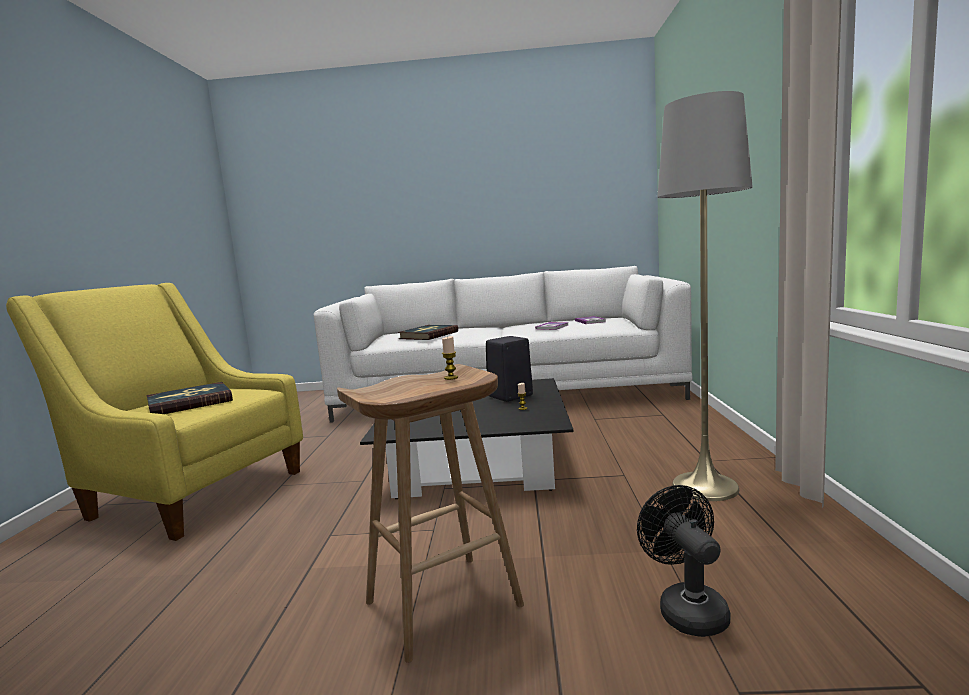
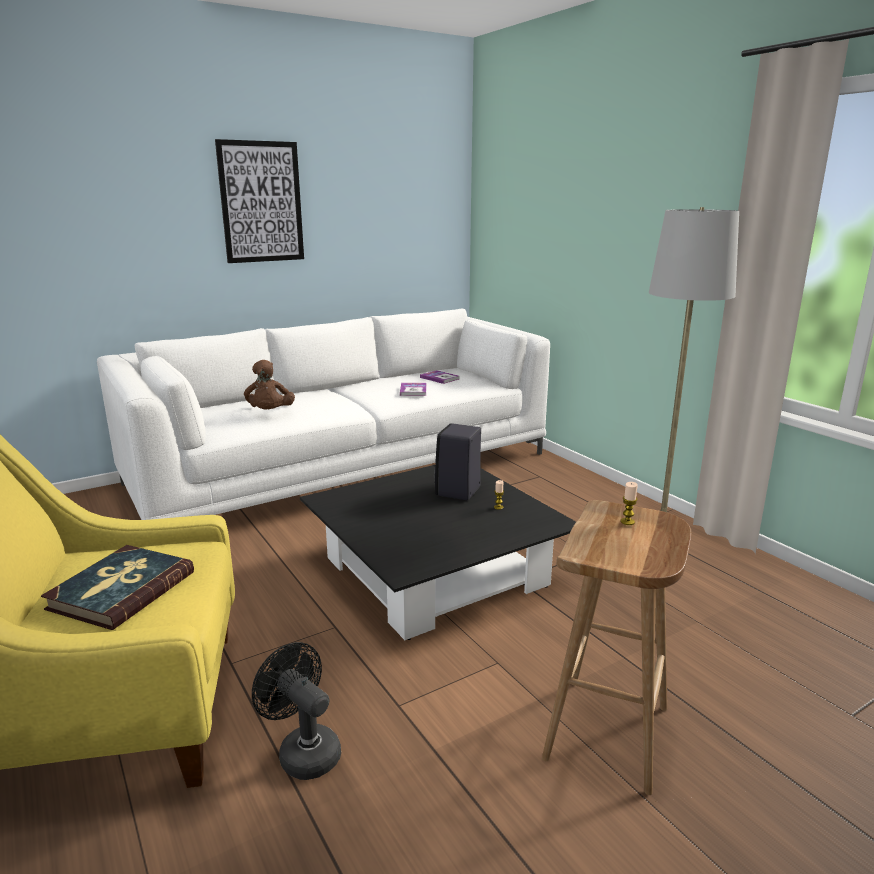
camera: 35 degrees left, 10 degrees up
book [398,325,458,340] -> brown plush toy [244,360,295,409]
black fan [637,485,730,637] -> black fan moved to [252,642,341,780]
none -> picture [215,139,304,263]

